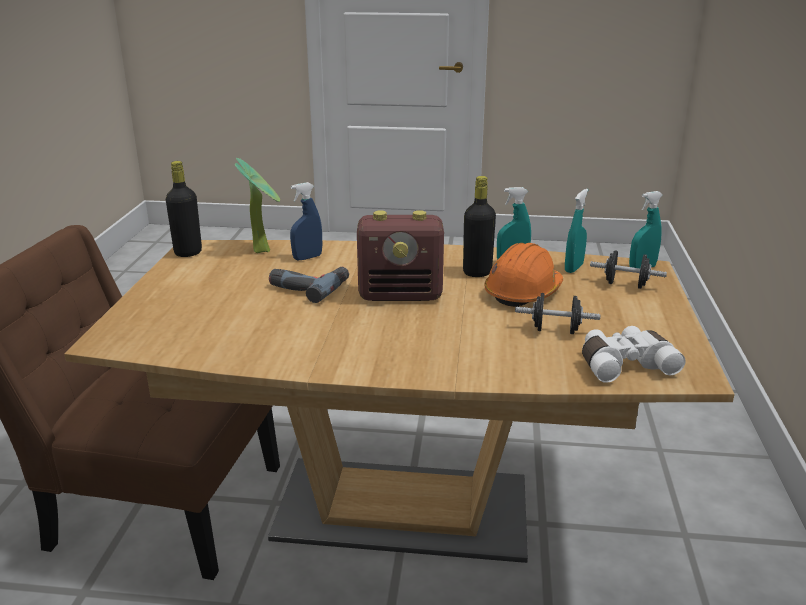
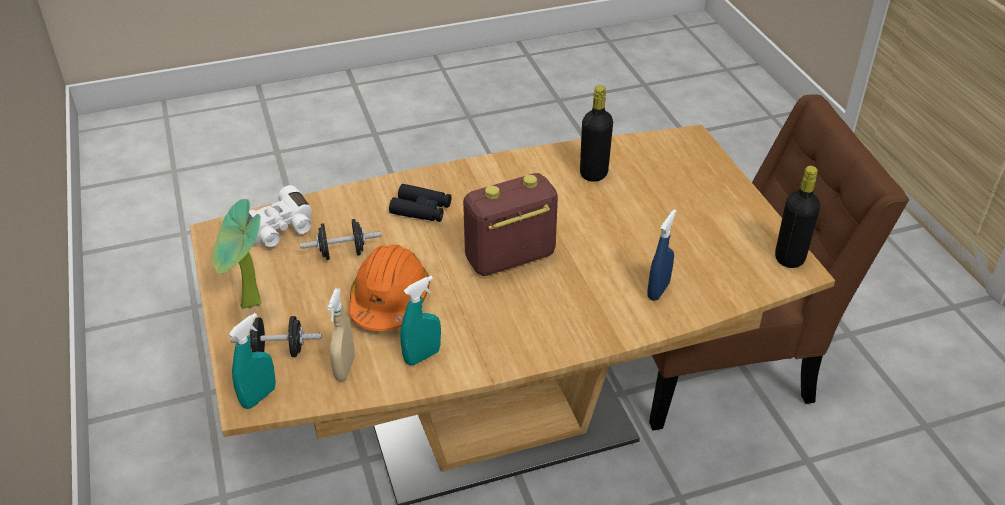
camera: 155 degrees right, 15 degrees up
potted plant [235,158,280,253] -> potted plant moved to [212,199,261,309]
power drill [269,267,349,303] -> none
black bottle [463,176,496,277] -> black bottle moved to [580,85,613,182]
turquoise spray bottle [565,189,588,273] -> beige spray bottle [327,288,355,381]
none -> black binoculars [389,184,451,222]

